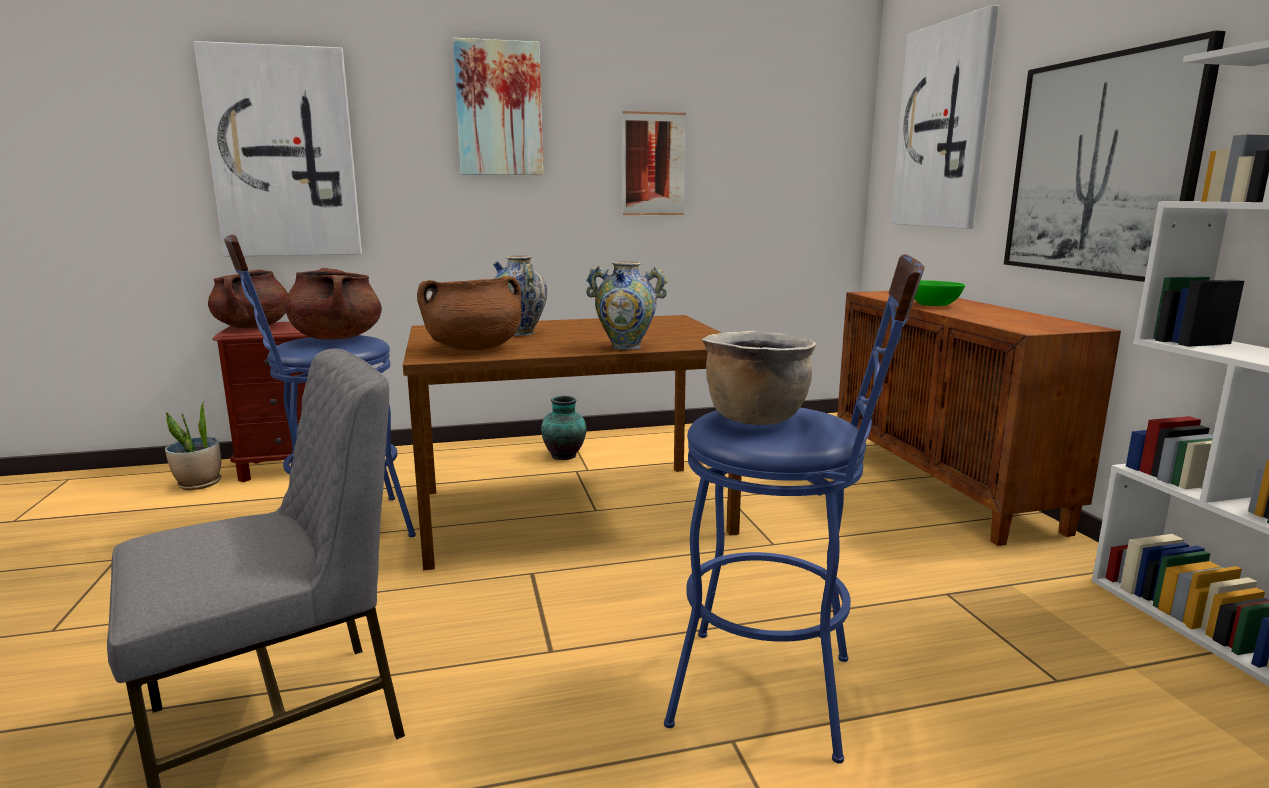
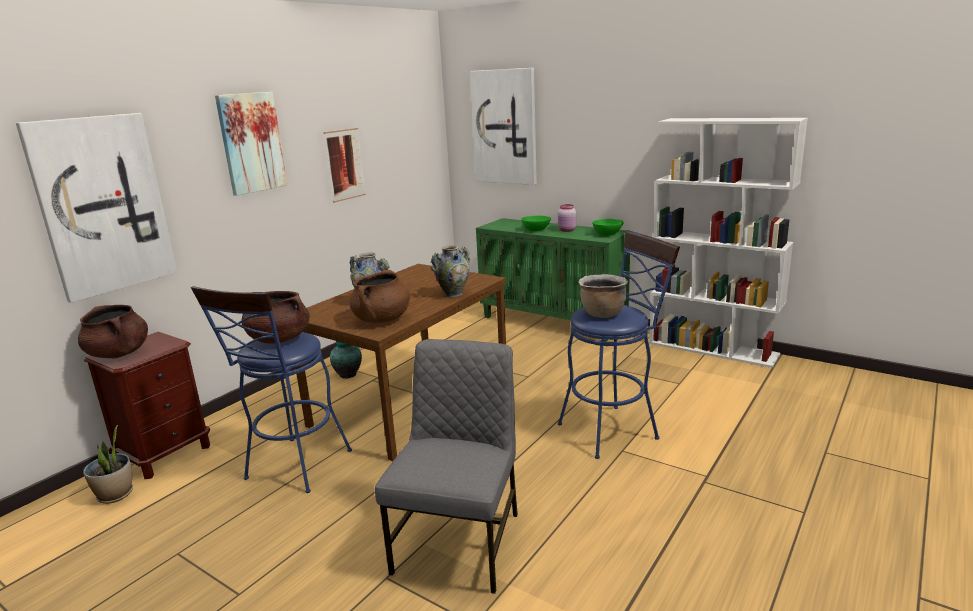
camera: 40 degrees left, 5 degrees up
brown cabinet [837,291,1121,546] -> green cabinet [476,218,630,342]
picture [1004,30,1226,282] -> none
none -> pink jar [558,204,577,232]
none -> green bowl [592,219,624,236]

